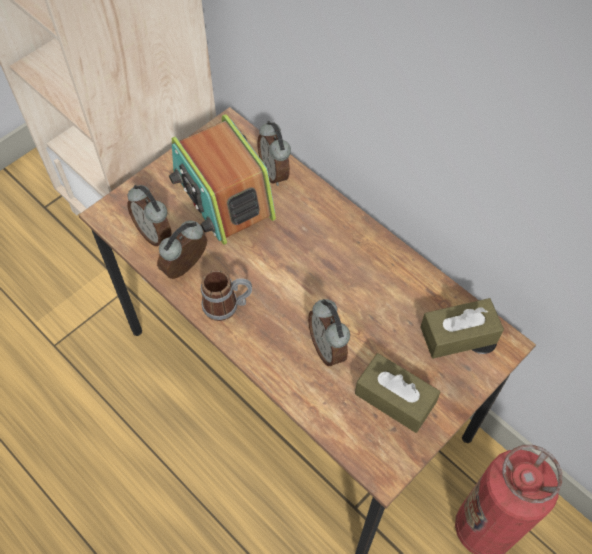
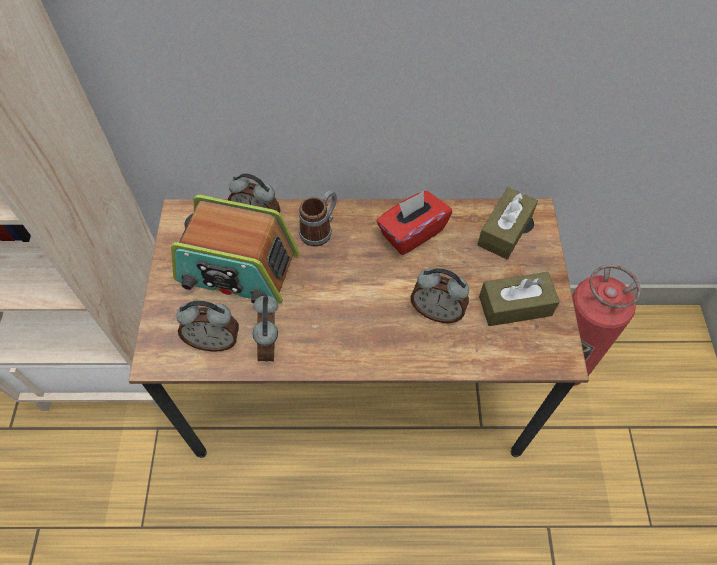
camera: 45 degrees left, 0 degrees up
mug [201,270,252,321] -> mug moved to [299,190,337,247]
none -> red tissue box [377,191,452,255]

